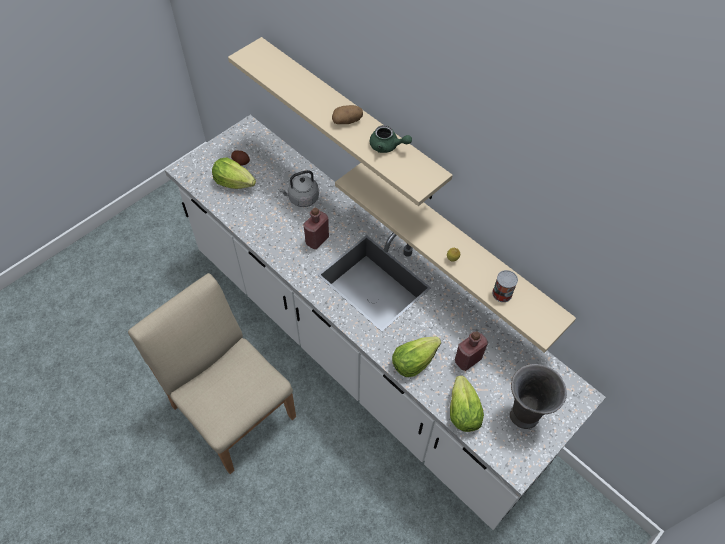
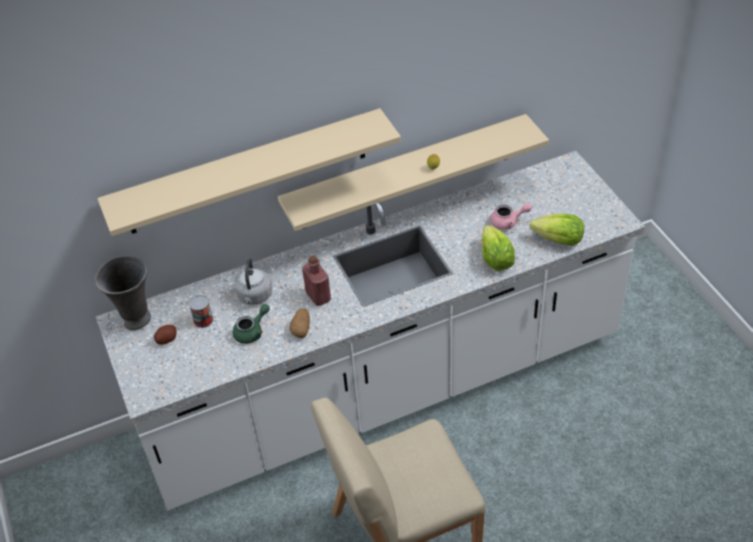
camera: 65 degrees left, 10 degrees down
lettuce [212,157,256,189] -> none
potato [332,105,363,124] -> potato moved to [289,308,310,338]
green teapot [370,125,412,153] -> green teapot moved to [233,304,270,344]
red bottle [455,332,488,371] -> pink teapot [490,203,532,230]
can [492,270,518,302] -> can moved to [189,295,213,328]
grey vase [510,364,567,429] -> grey vase moved to [95,256,151,330]

